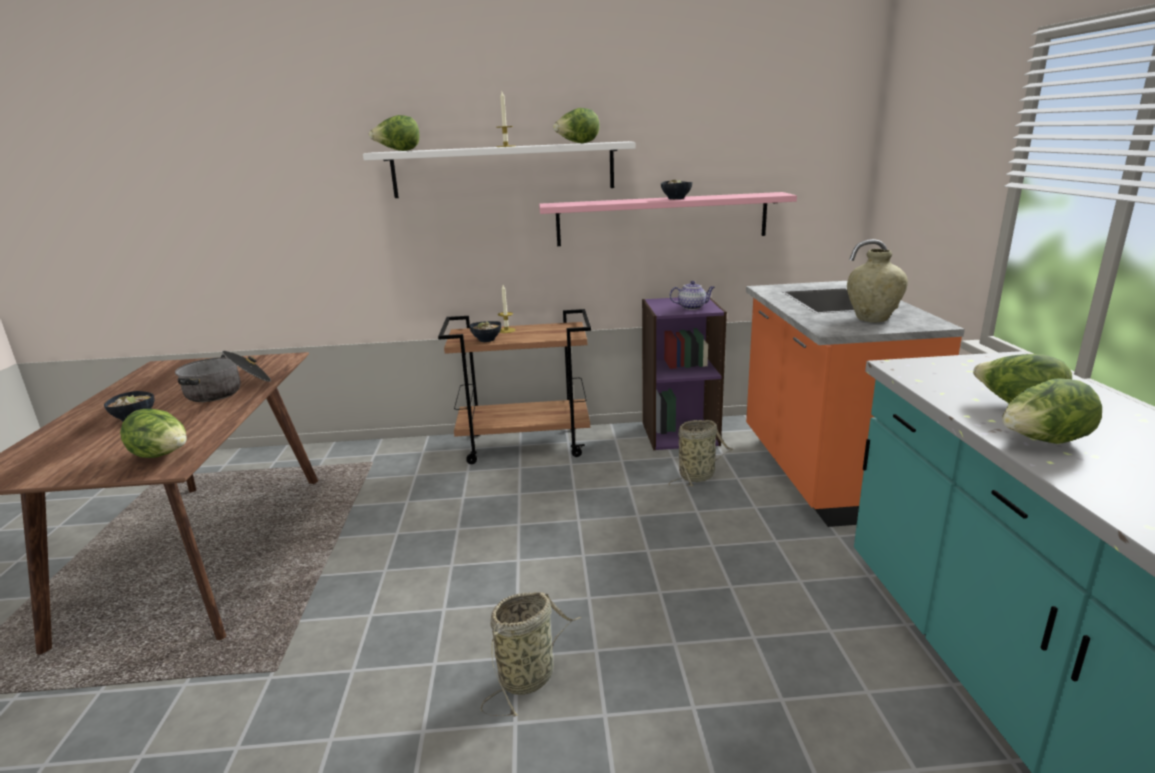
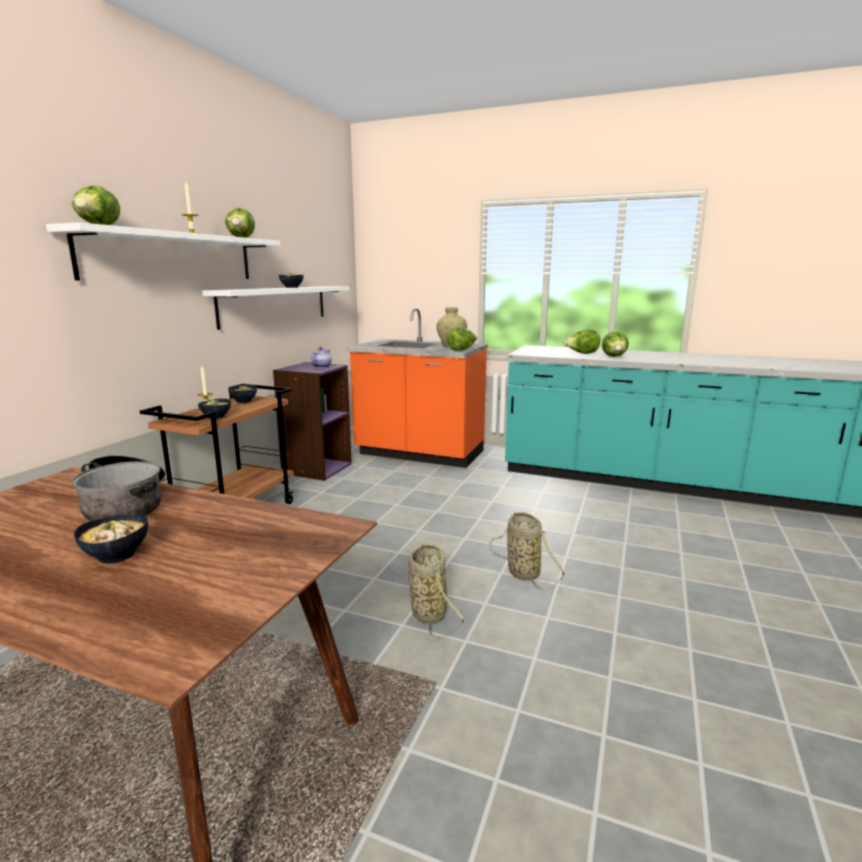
camera: 65 degrees left, 5 degrees down
lettuce [120,409,187,458] -> lettuce moved to [447,327,477,351]
pink shelf [539,192,797,246] -> white shelf [202,286,349,330]
basket [669,420,734,486] -> basket moved to [408,544,466,638]
none -> bowl [228,385,257,403]

